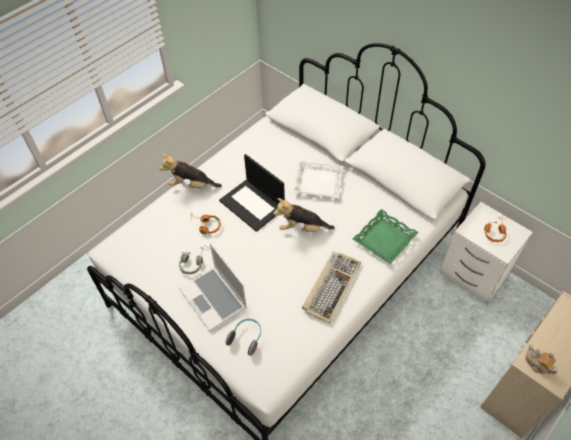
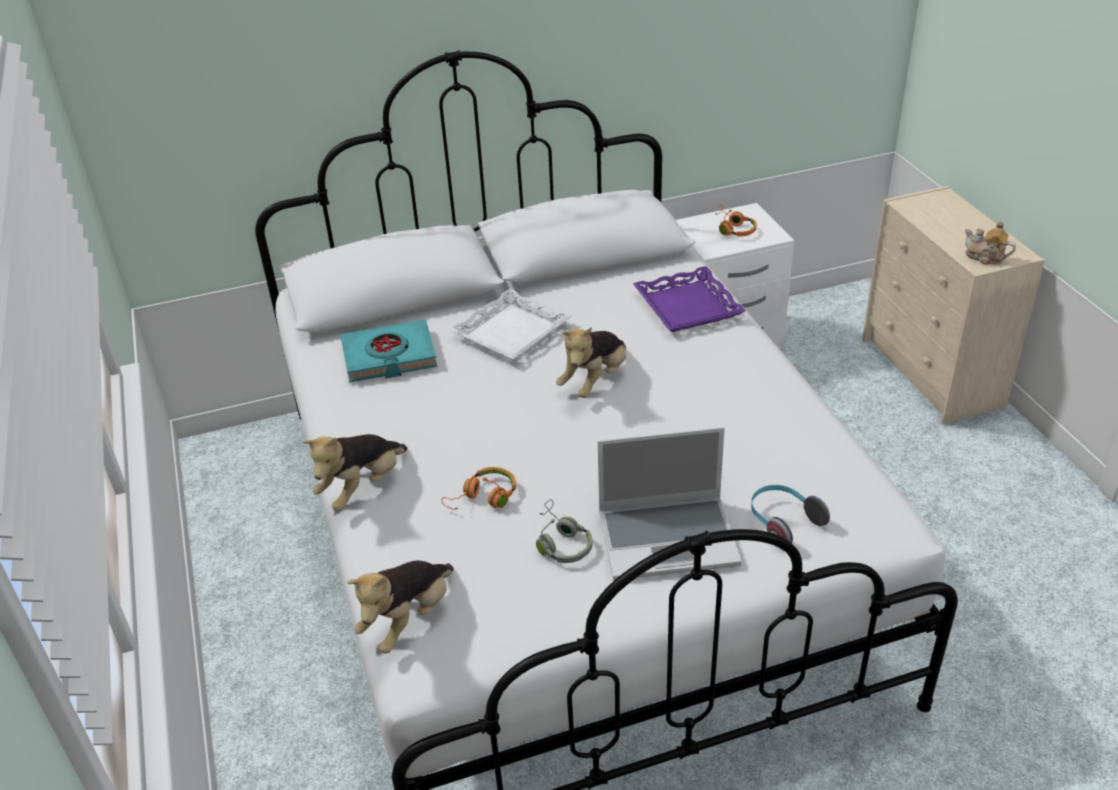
camera: 60 degrees left, 15 degrees down
laptop [219,154,285,232] -> none
keyboard [302,252,361,324] -> none
green tray [353,209,419,264] -> purple tray [633,266,746,332]
teapot [525,344,558,374] -> teapot turned 45 degrees clockwise [965,221,1016,265]
none -> turquoise book [340,319,437,383]
none -> plush toy [347,561,454,654]

